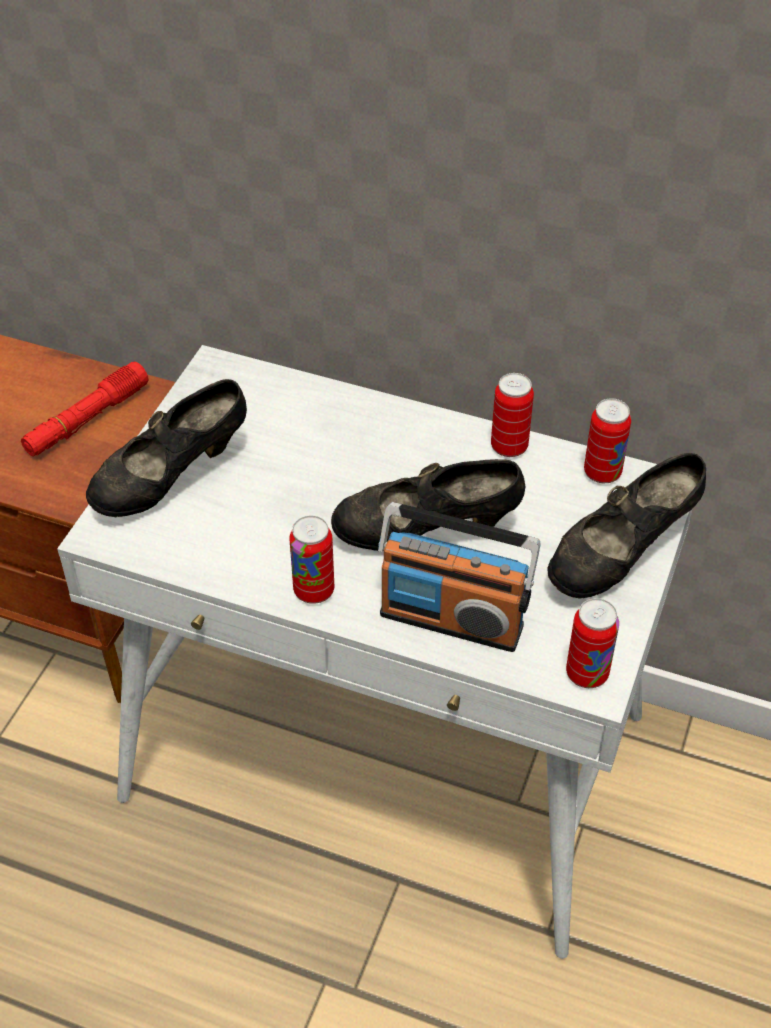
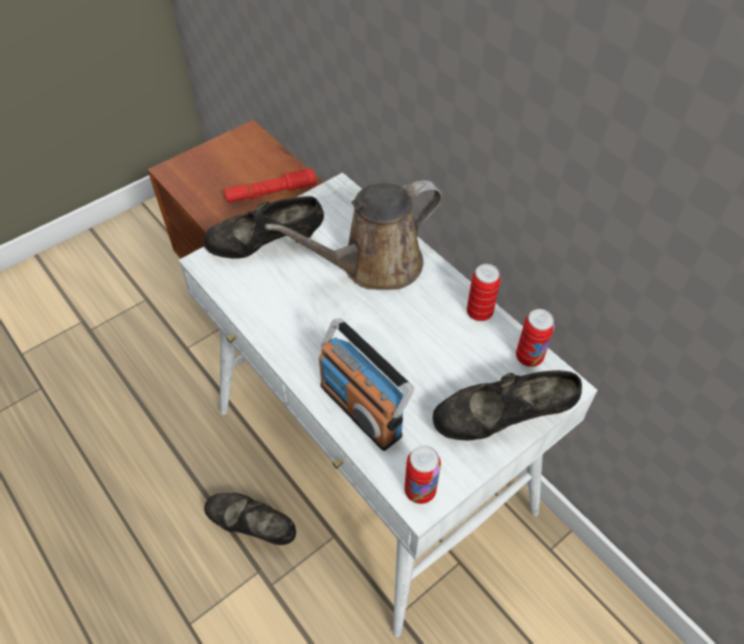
camera: 30 degrees right, 5 degrees up
can [289,515,334,604] -> none
black shoe [331,459,526,551] -> black shoe moved to [204,493,296,545]
none -> brown watering can [265,180,442,290]

